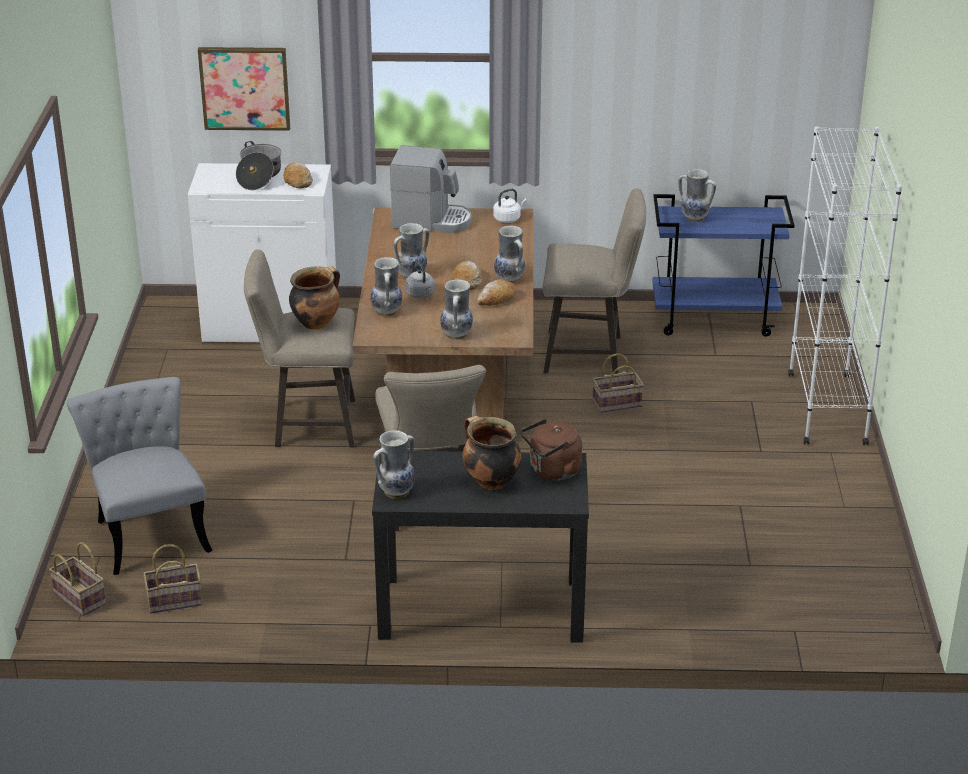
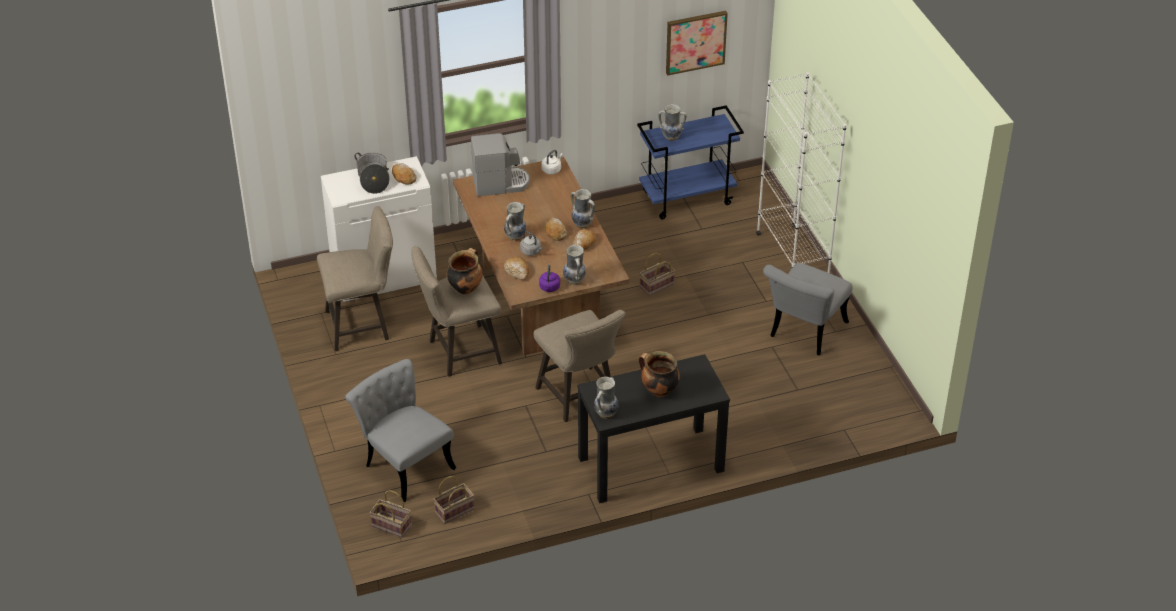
camera: 20 degrees left, 10 degrees up
picture [198,47,290,131] -> picture moved to [666,11,728,76]
vase [370,257,402,316] -> bread [504,256,529,280]
brown kettle [521,419,582,480] -> none
beige stool [543,188,646,374] -> beige stool moved to [317,206,393,351]
none -> purple kettle [539,265,560,292]
none -> grey chair [763,263,853,355]

